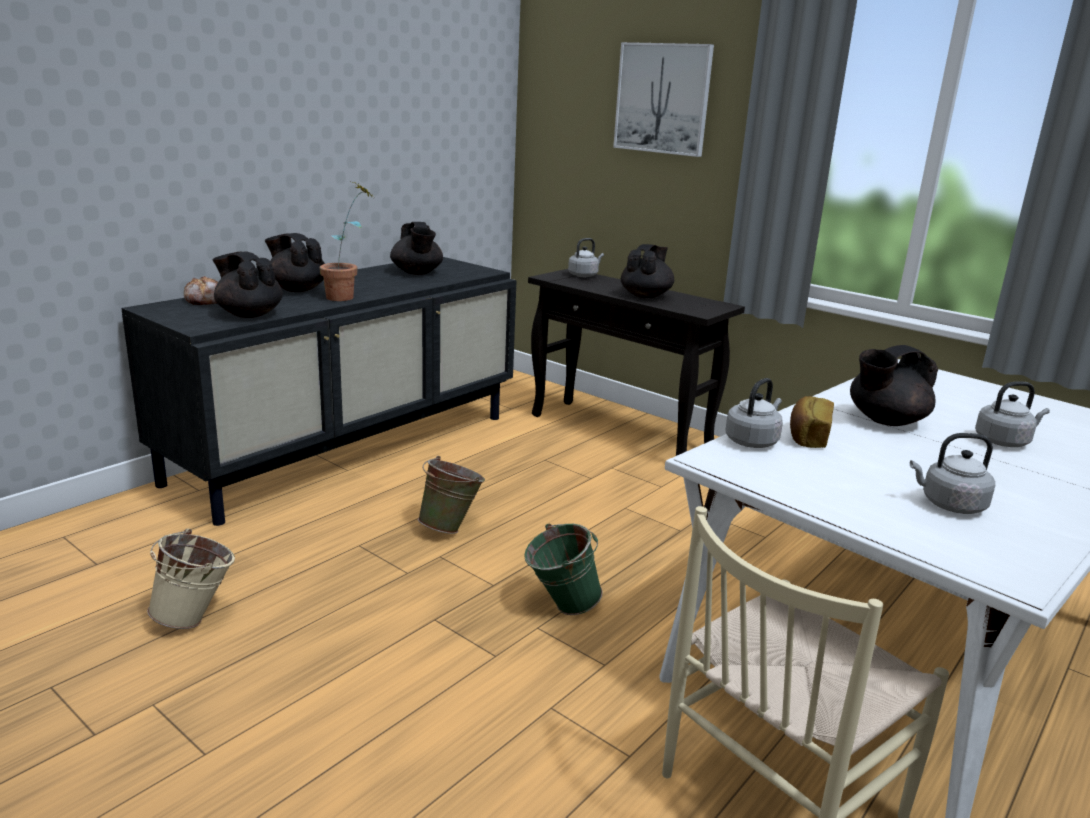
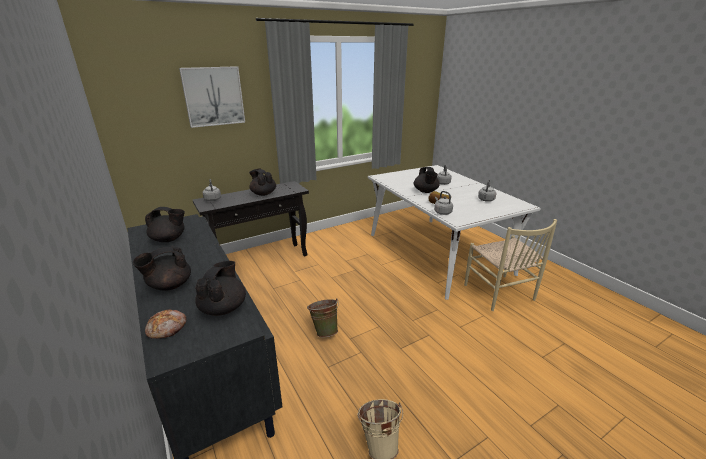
camera: 70 degrees left, 5 degrees up
black teapot [212,252,283,318] -> black teapot turned 135 degrees clockwise [195,261,246,316]
potted plant [320,180,376,301] -> none
green bucket [524,524,603,615] -> none

